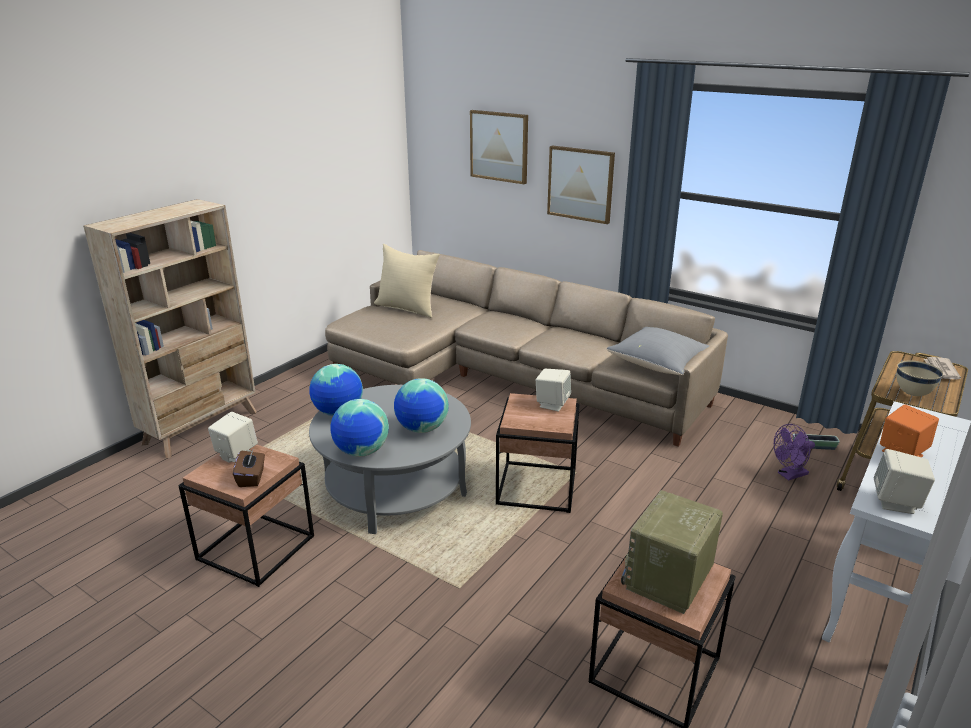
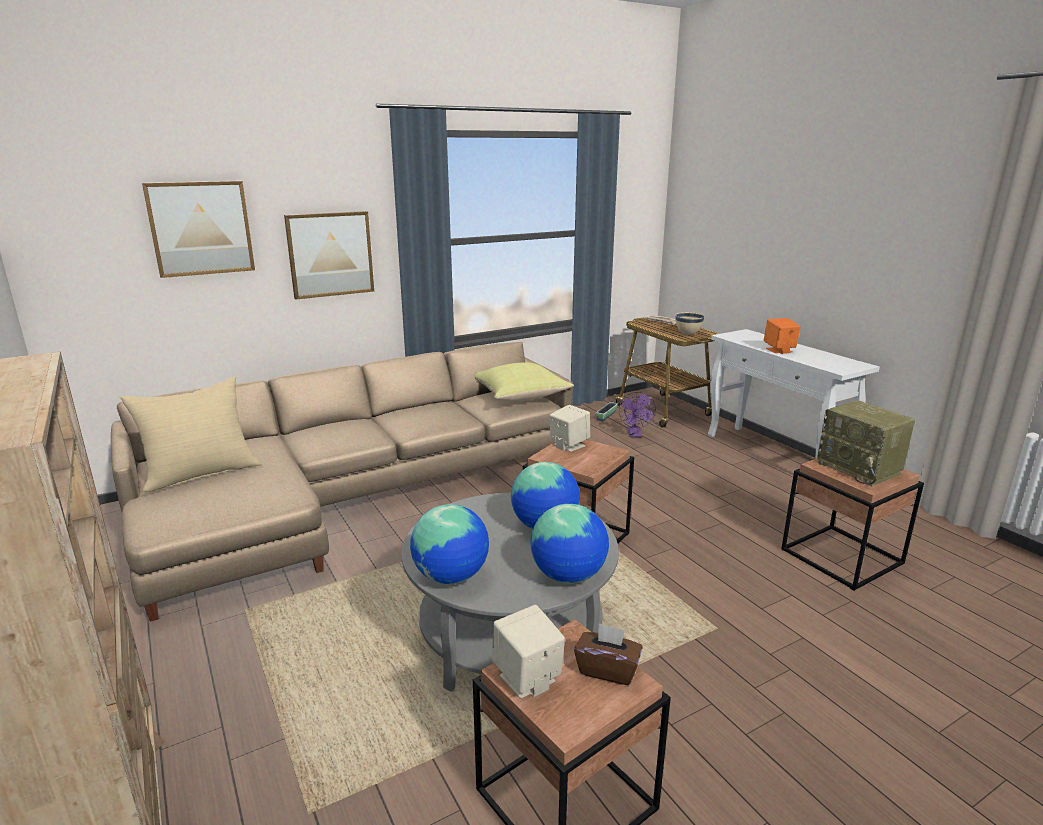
camera: 65 degrees left, 5 degrees down
grey pillow [606,327,709,375] -> yellow pillow [474,363,574,401]
beige speaker [874,449,935,514] -> none

